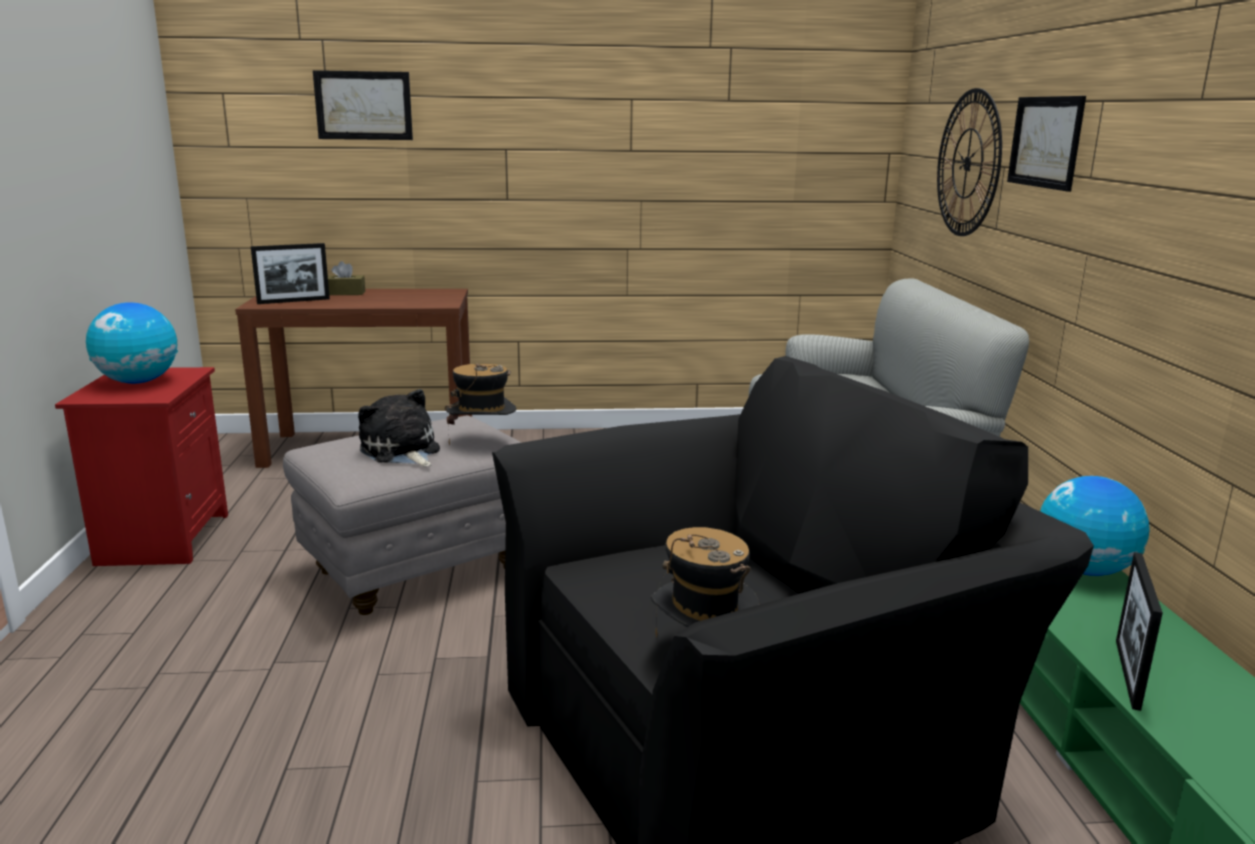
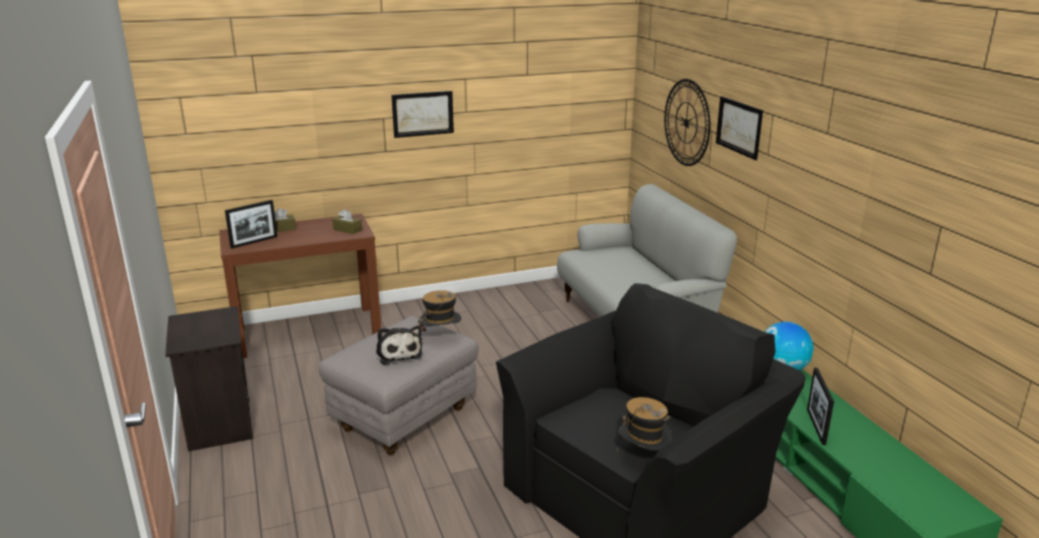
camera: 15 degrees left, 5 degrees up
red nightstand [55,367,228,566] -> black nightstand [165,306,253,452]
globe [86,302,178,384] -> none
picture [313,70,413,140] -> picture moved to [391,91,454,138]
plush toy [358,389,440,467] -> plush toy turned 150 degrees counterclockwise [376,325,423,365]
none -> brown tissue box [332,209,362,234]

